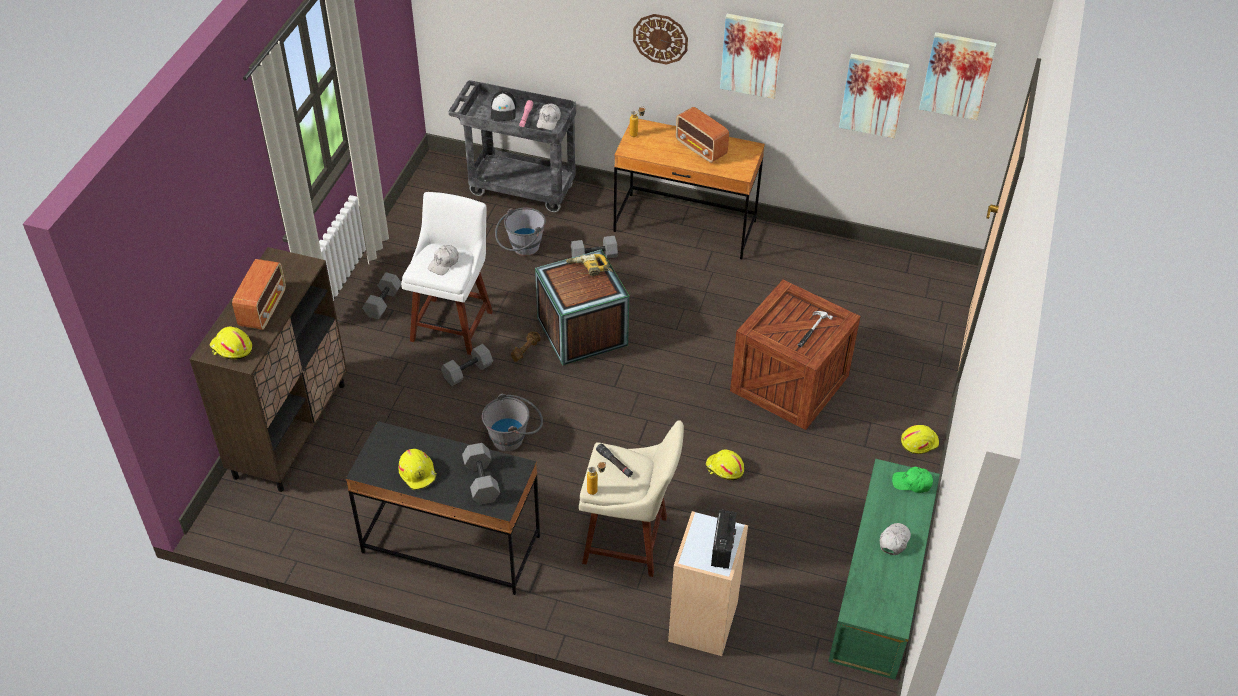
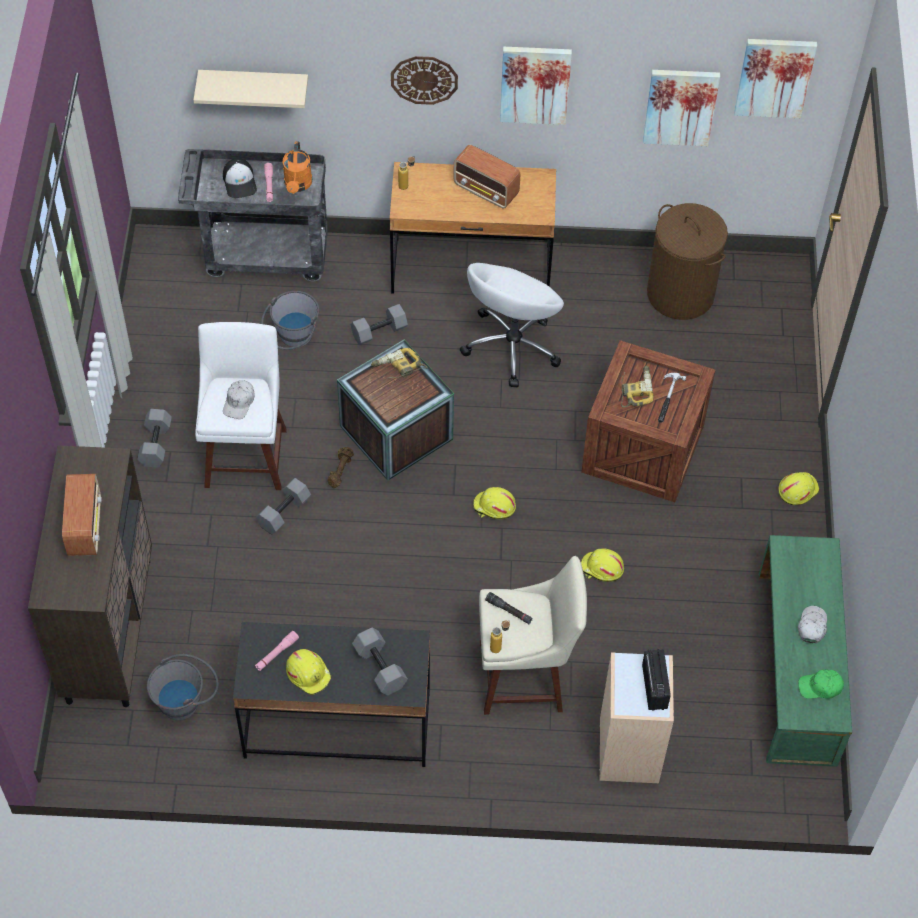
camera: 15 degrees left, 10 degrees up
yellow hard hat [209,326,252,359] -> yellow hard hat moved to [473,487,516,519]
grey bucket [482,394,543,452] -> grey bucket moved to [147,654,219,721]
white cap [537,104,561,130] -> orange watering can [282,141,312,194]
green cap [892,467,933,493] -> green cap moved to [798,670,844,699]
none -> beige shelf [194,70,308,108]
none -> pink flashlight [255,631,299,671]
none -> white office chair [460,263,564,387]
none -> power drill [621,365,654,408]
none -> brown laundry basket [647,203,728,320]

